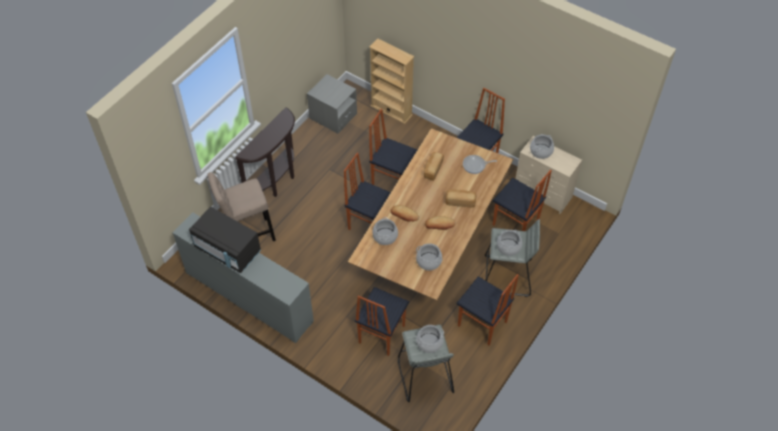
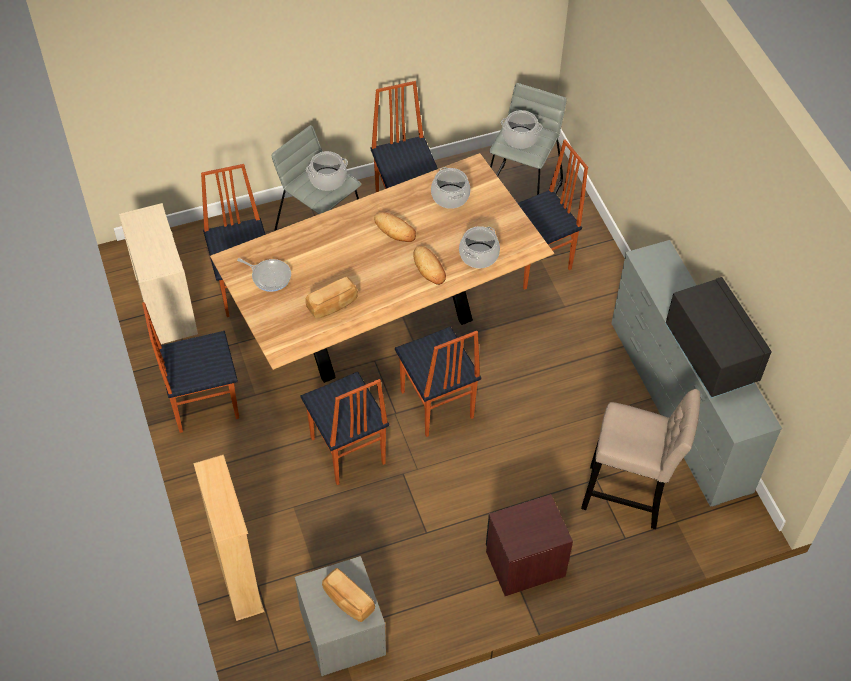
camera: 145 degrees left, 0 degrees up
brown console table [235,107,295,197] -> brown nightstand [486,494,573,596]
bread [445,189,476,208] -> bread moved to [322,568,375,622]
cooking pot [530,134,554,159] -> none

